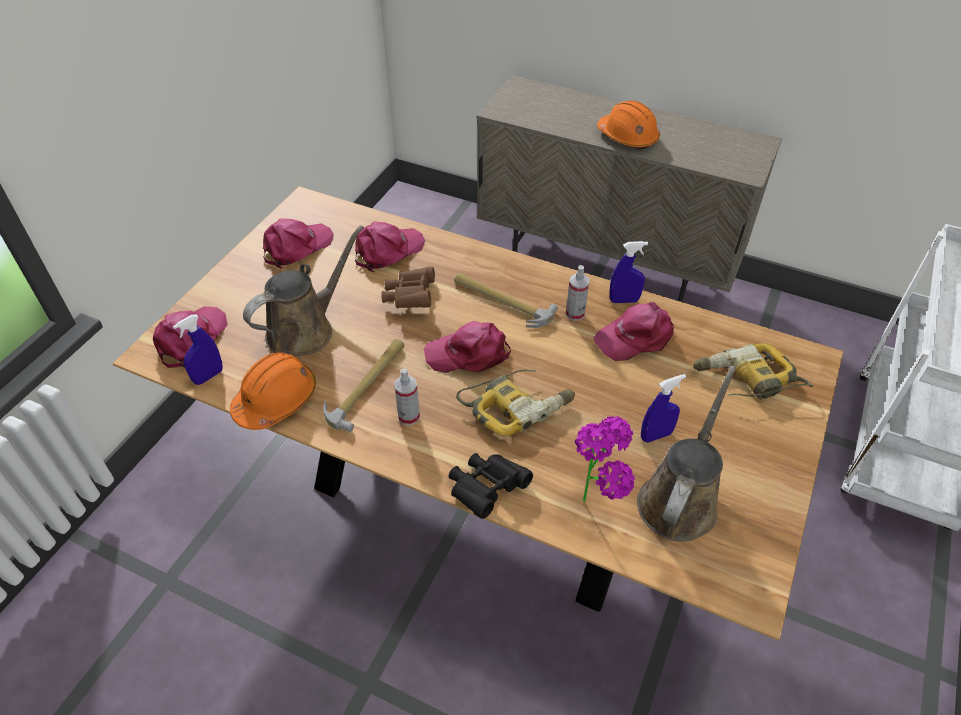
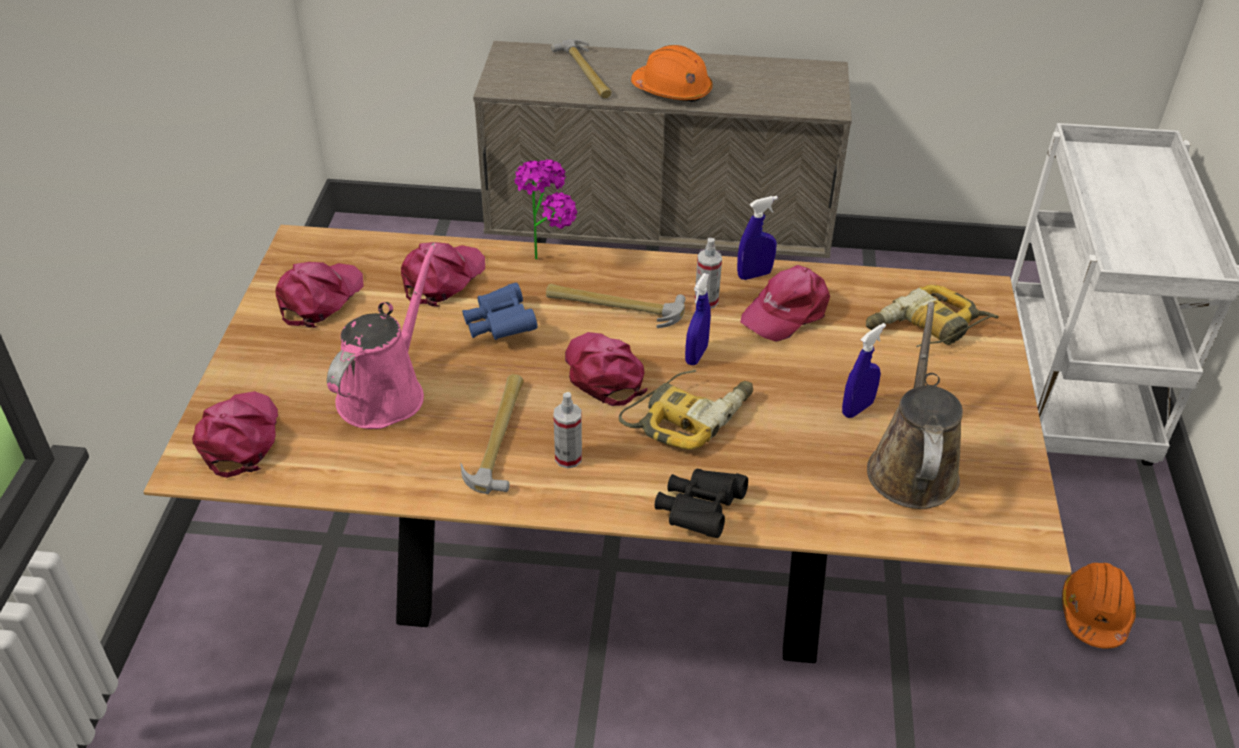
camera: 20 degrees left, 5 degrees down
blue spray bottle [173,314,223,385] -> blue spray bottle moved to [685,273,711,365]
orange hard hat [230,352,316,430] -> orange hard hat moved to [1062,563,1136,648]
brown watering can [243,225,364,356] -> pink watering can [327,243,438,429]
brown binoculars [381,267,435,308] -> blue binoculars [462,283,538,340]
pink cap [424,321,511,373] -> pink cap turned 90 degrees clockwise [565,332,647,406]
potted plant [575,416,635,501] -> potted plant moved to [515,159,577,259]
none -> hammer [551,39,612,99]

